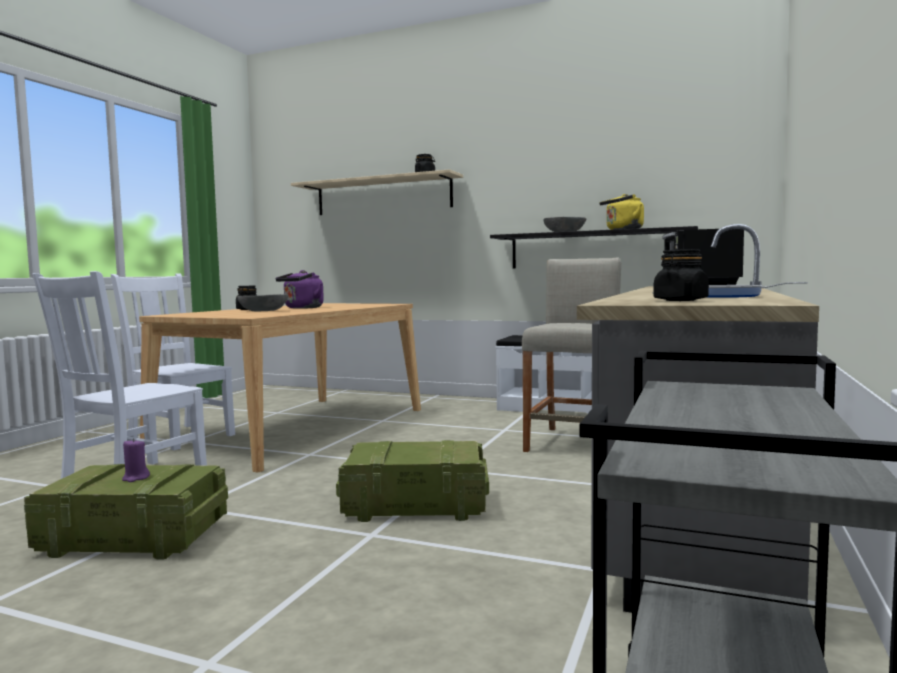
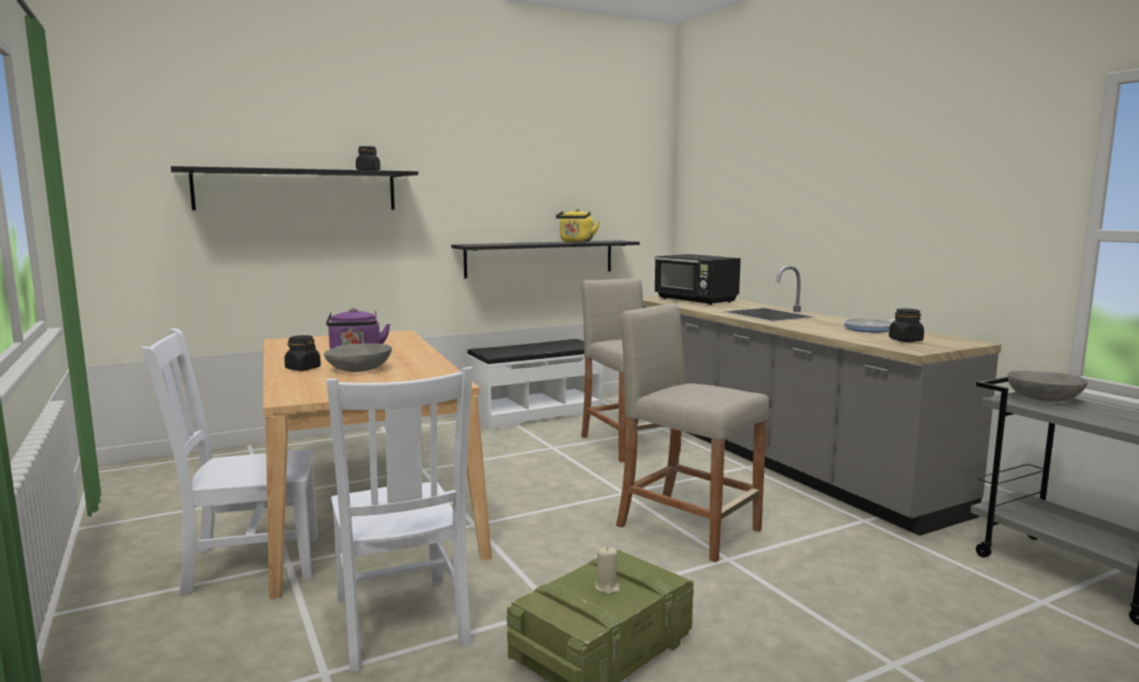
camera: 50 degrees left, 5 degrees up
purple candle [122,438,150,482] -> beige candle [595,547,620,594]
beige shelf [291,169,463,215] -> black shelf [171,166,418,210]
crate [336,440,489,522] -> beige stool [616,303,769,562]
grey bowl [544,217,586,232] -> grey bowl moved to [1008,371,1088,401]

